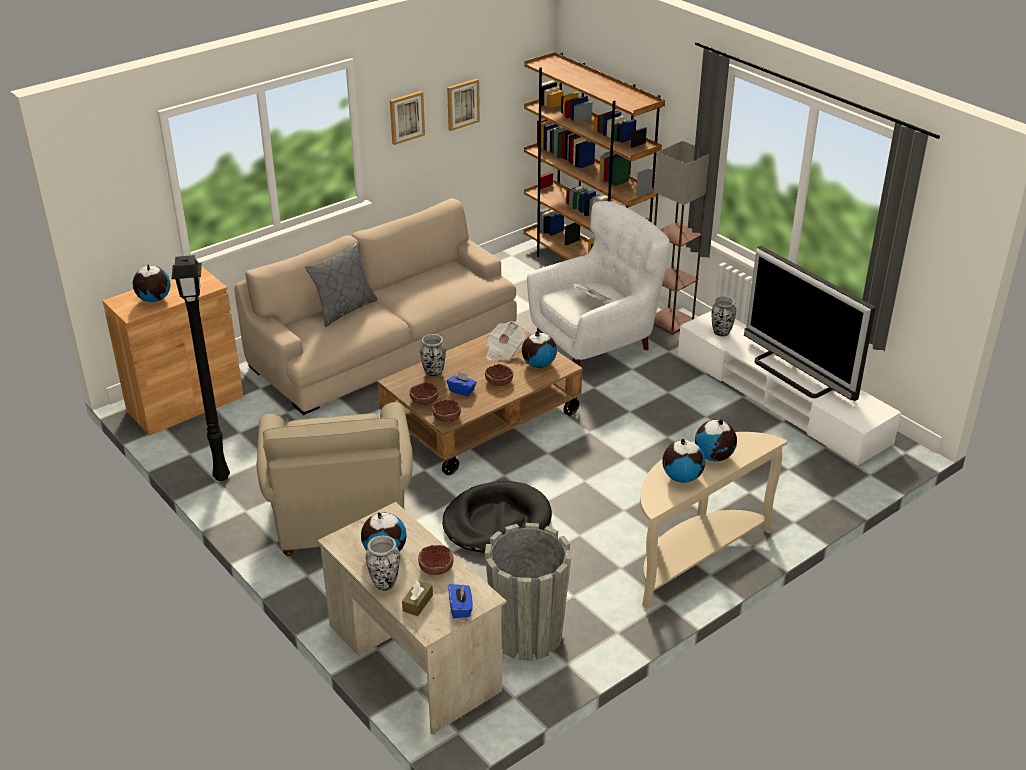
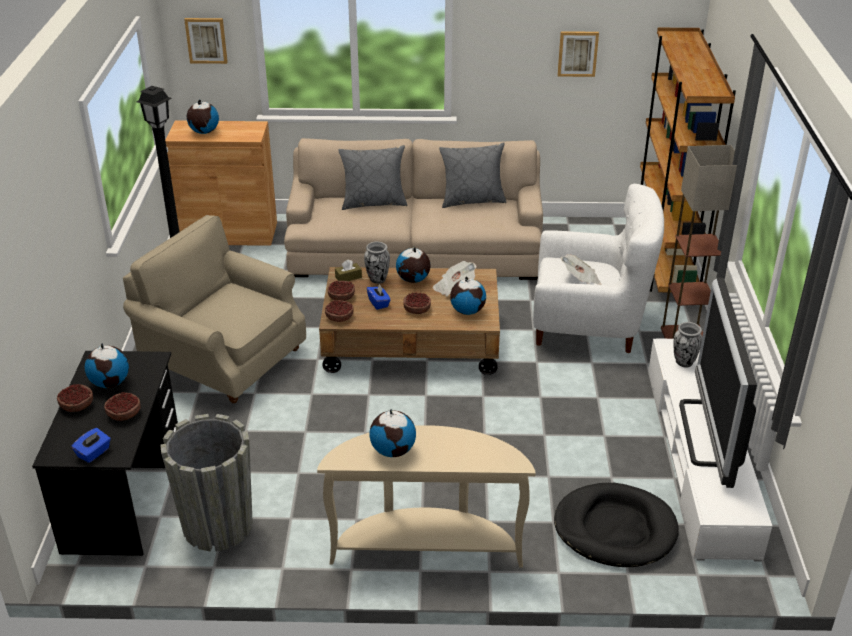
camera: 40 degrees right, 0 degrees up
beige armchair [256,402,413,556] -> beige armchair turned 90 degrees clockwise [123,215,306,403]
beige desk [318,502,506,734] -> black desk [32,351,178,556]
vase [366,536,400,591] -> bowl [57,384,93,412]
picture [390,91,425,145] -> picture moved to [184,18,228,64]
brown tissue box [402,580,433,616] -> brown tissue box moved to [335,260,362,281]
black dog bed [442,481,552,553] -> black dog bed moved to [554,483,679,567]
globe [695,419,737,461] -> globe moved to [396,247,431,283]
none -> grey pillow [439,143,507,208]

